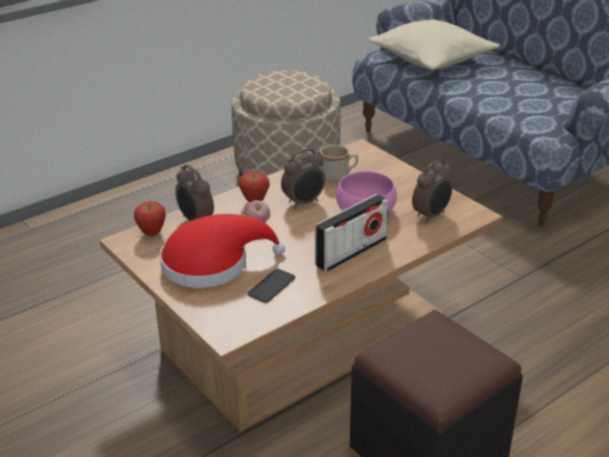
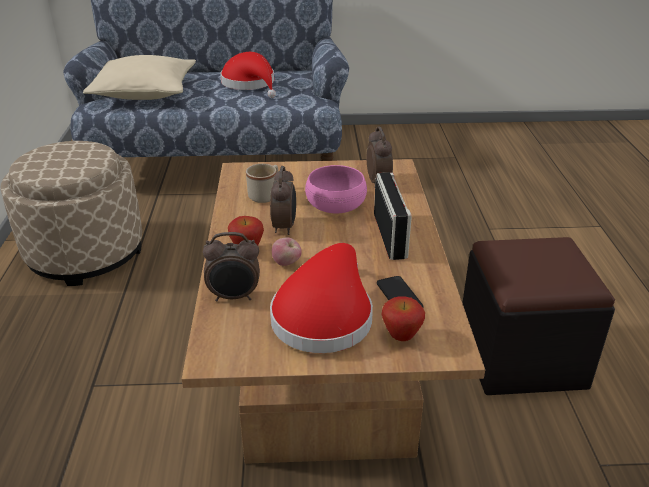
camera: 55 degrees left, 0 degrees up
apple [134,201,166,236] -> apple moved to [381,296,425,341]
none -> red hat [220,52,276,98]

